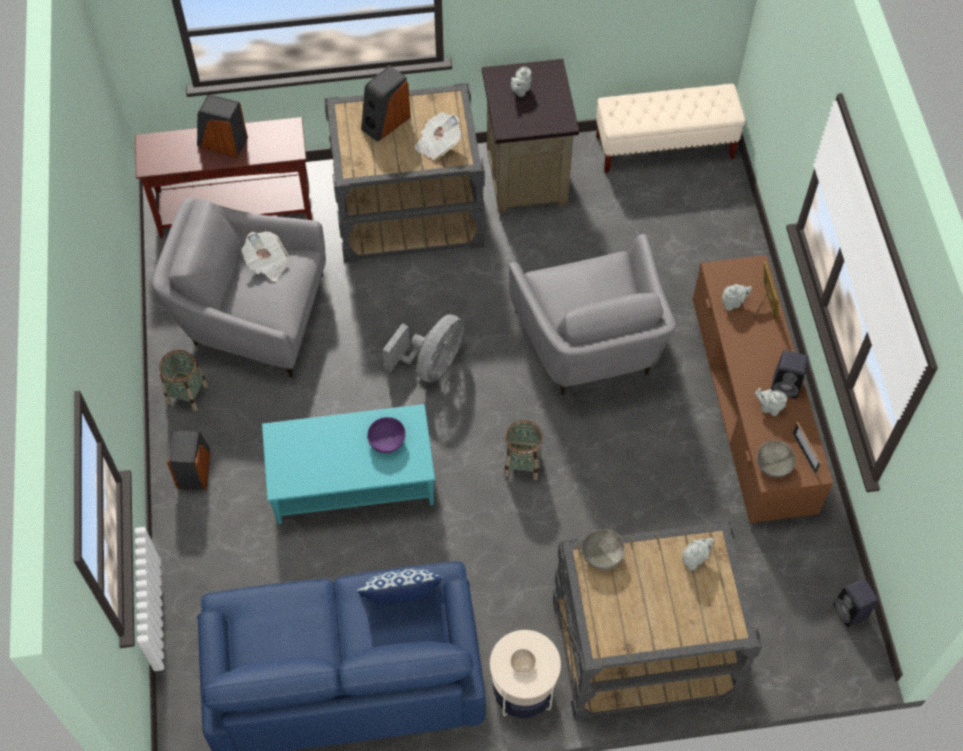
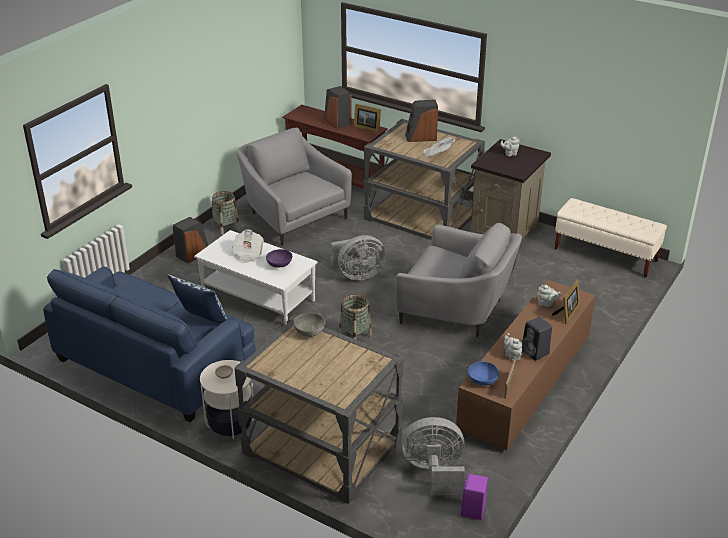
camera: 40 degrees right, 25 degrees down
newspaper [242,231,290,281] -> newspaper moved to [232,230,264,263]
turquoise coffee table [262,404,435,524] -> white coffee table [194,230,318,325]
grey armchair [509,234,676,395] -> grey armchair turned 90 degrees counterclockwise [396,223,522,337]
grey teapot [682,538,714,570] -> none
grey bowl [757,441,796,478] -> blue bowl [468,361,499,386]
black speaker [833,578,878,627] -> purple speaker [461,474,488,520]
none -> picture frame [354,104,381,133]
none -> grey fan [401,417,465,495]

